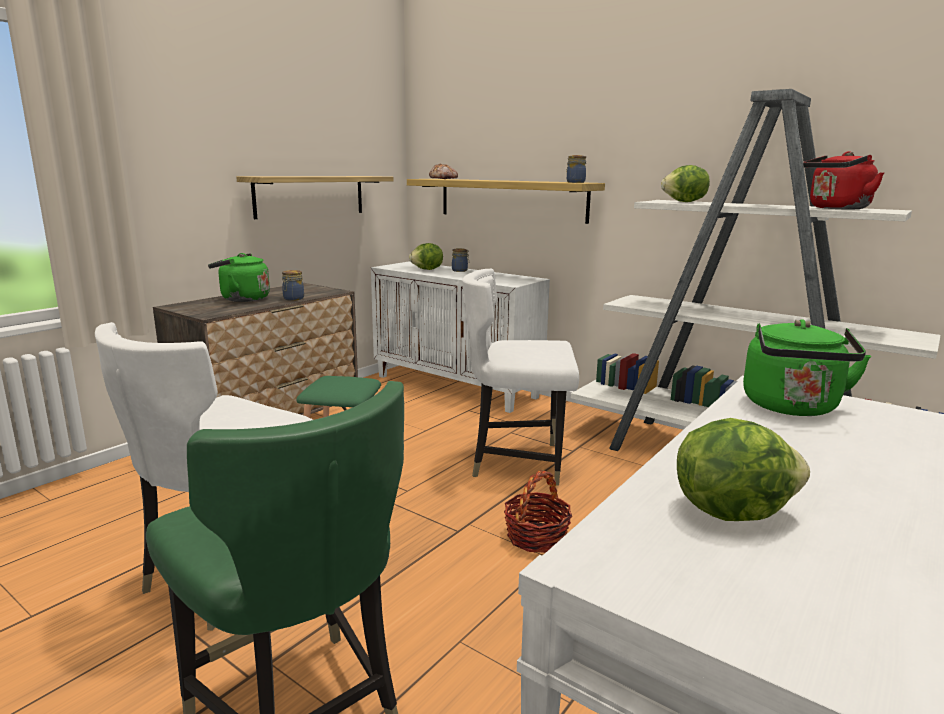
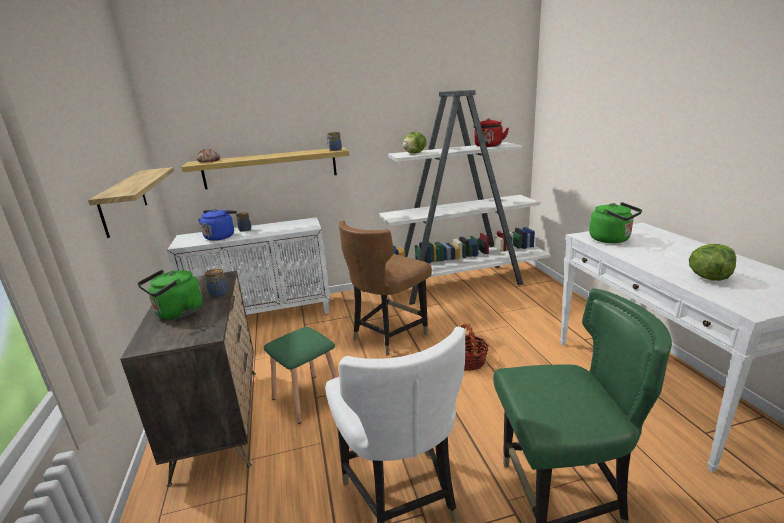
camera: 50 degrees left, 5 degrees up
lettuce [409,243,443,270] -> blue kettle [198,209,237,241]
white chair [462,269,579,486] -> brown chair [338,220,432,355]

